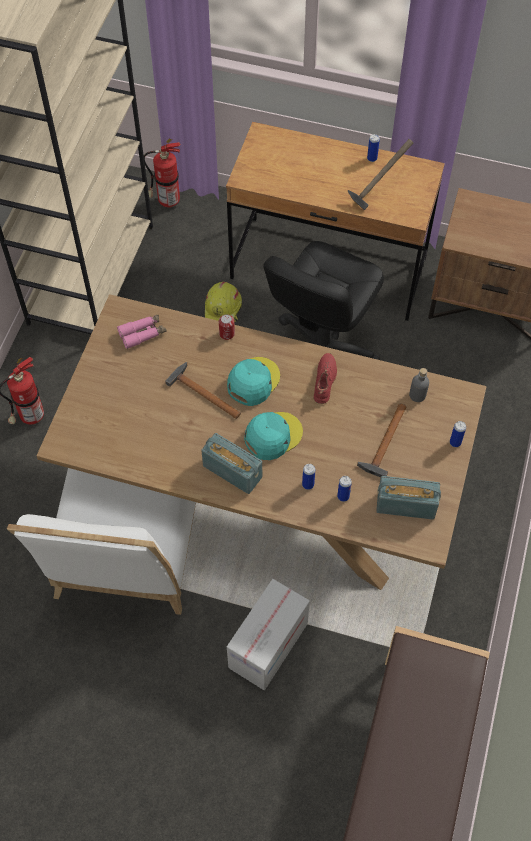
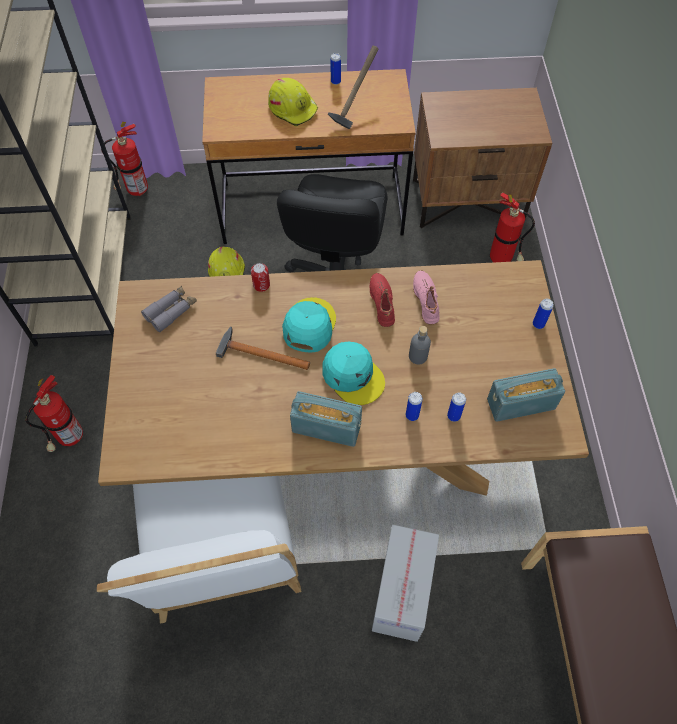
camera: 20 degrees left, 0 degrees up
pink binoculars [117,314,167,349] -> grey binoculars [141,286,197,332]
turquoise cap [244,412,303,460] -> turquoise cap turned 105 degrees clockwise [322,342,385,405]
hammer [357,403,406,477] -> none
grey bottle [409,368,429,402] -> grey bottle moved to [409,326,431,365]
none -> yellow hard hat [268,78,318,126]
none -> pink shoe [413,271,440,325]
none -> fire extinguisher [490,193,535,262]

